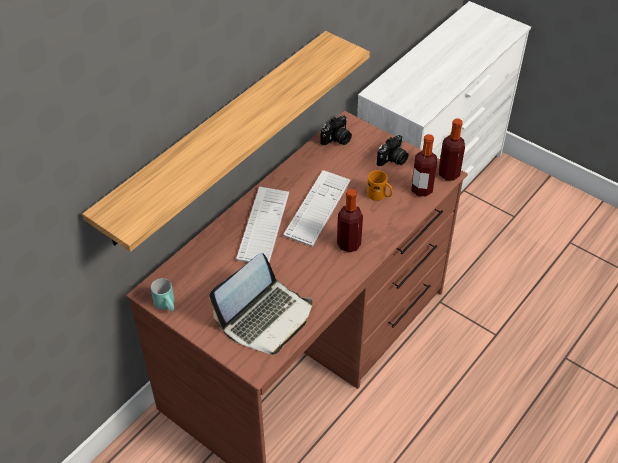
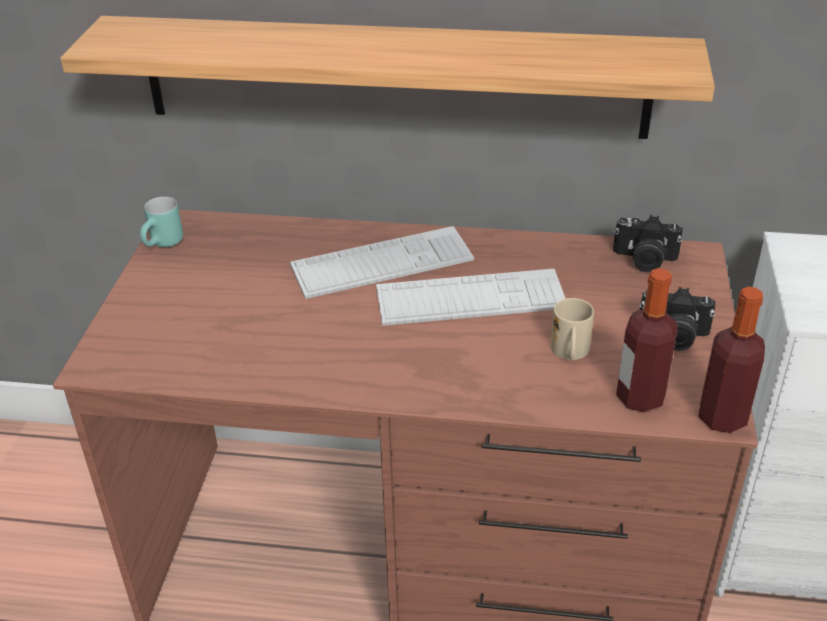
camera: 60 degrees right, 10 degrees down
laptop [209,253,312,355] -> none
bottle [337,189,363,253] -> none
orange mug [367,170,393,201] -> beige mug [551,298,594,360]

